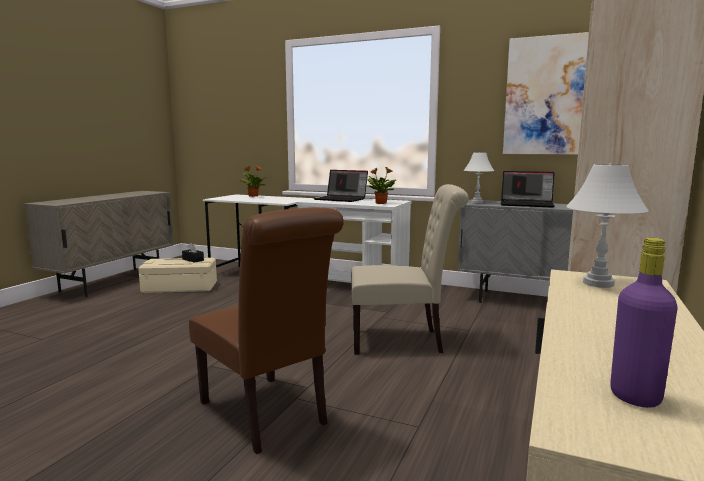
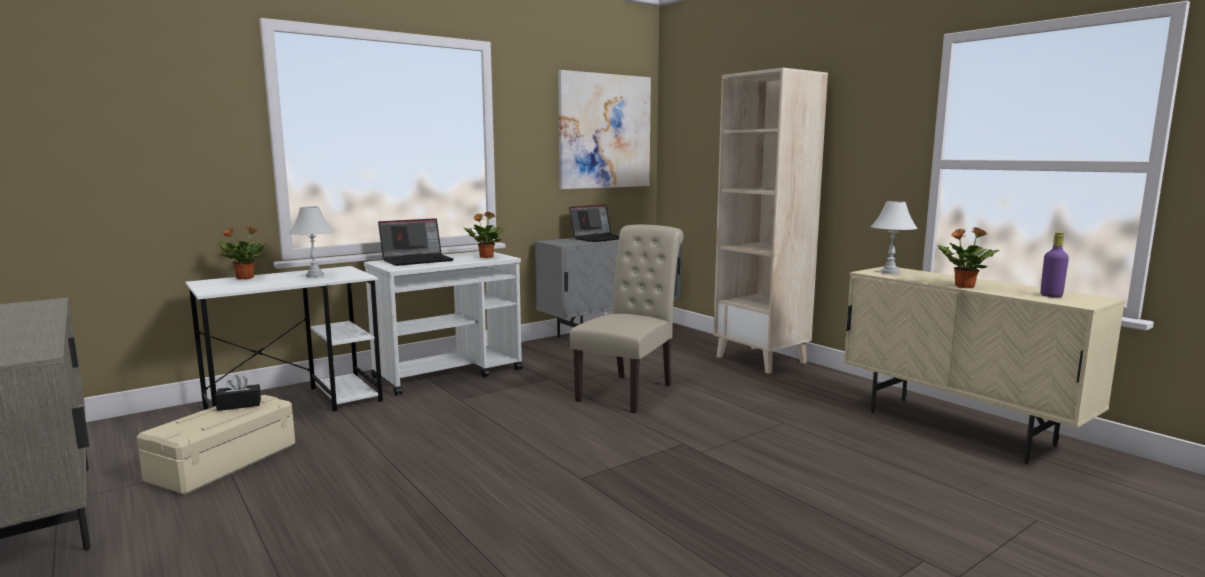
camera: 60 degrees left, 0 degrees up
brown chair [189,207,344,454] -> none
white table lamp [463,152,494,203] -> white table lamp moved to [289,206,334,278]
none -> potted plant [937,227,1000,288]

